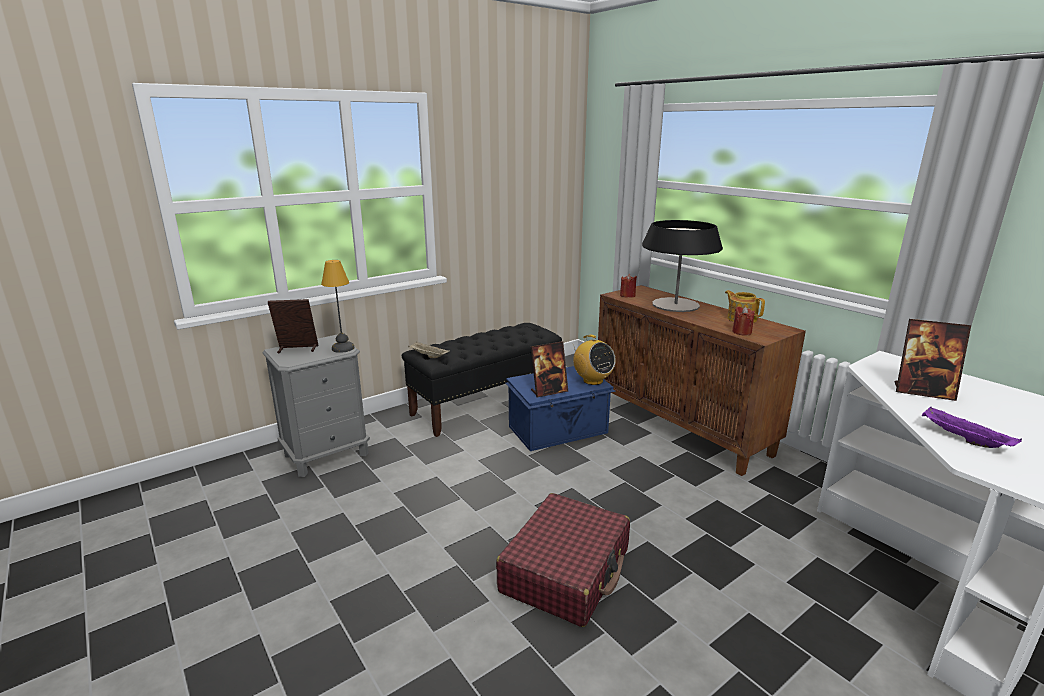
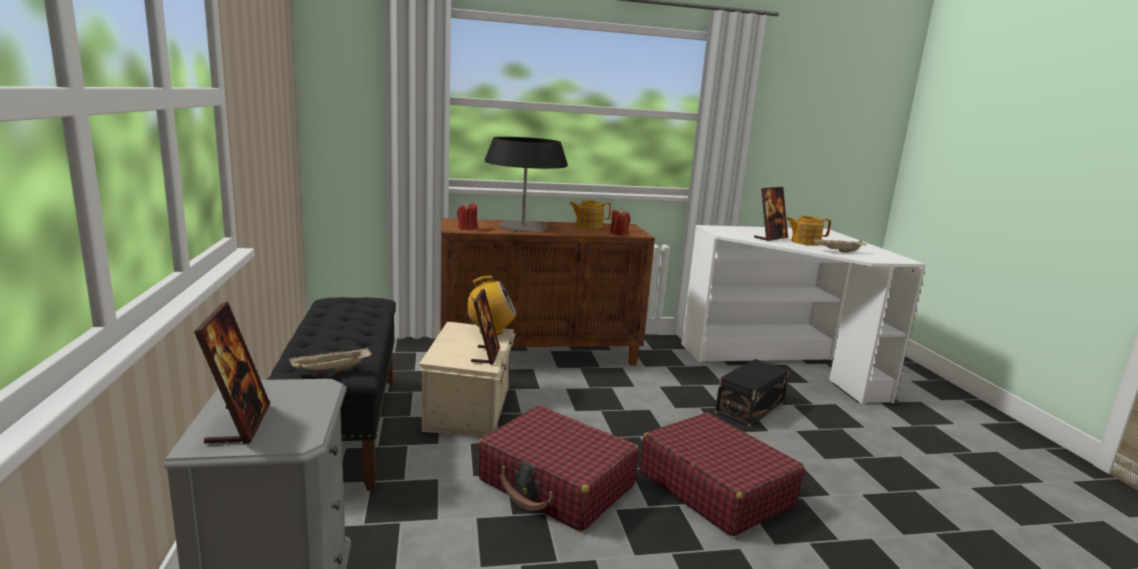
camera: 65 degrees left, 5 degrees down
picture frame [268,299,318,354] -> picture frame turned 150 degrees clockwise [194,302,270,445]
table lamp [321,260,355,353] -> none
blue storage box [506,366,616,451] -> beige storage box [419,321,516,437]
purple tray [922,407,1022,448] -> beige tray [813,238,867,253]
none -> red suitcase [477,406,639,531]
none -> black storage box [715,359,789,427]
none -> teapot [786,216,831,246]

